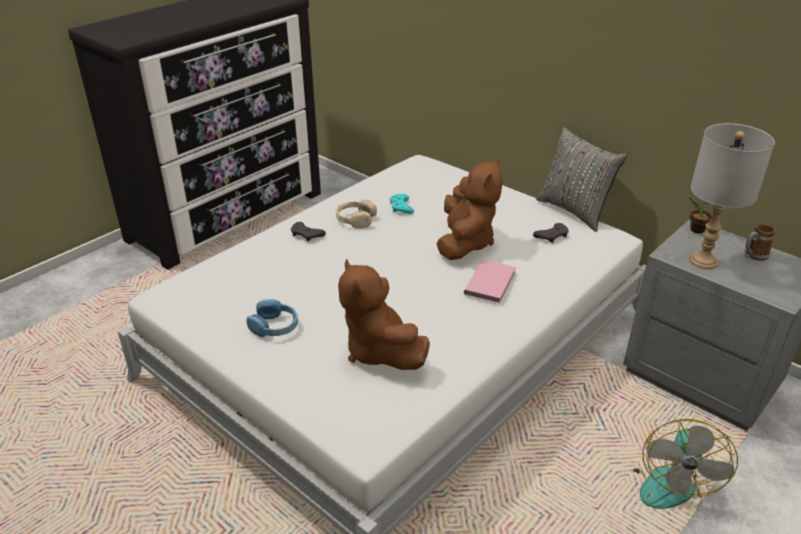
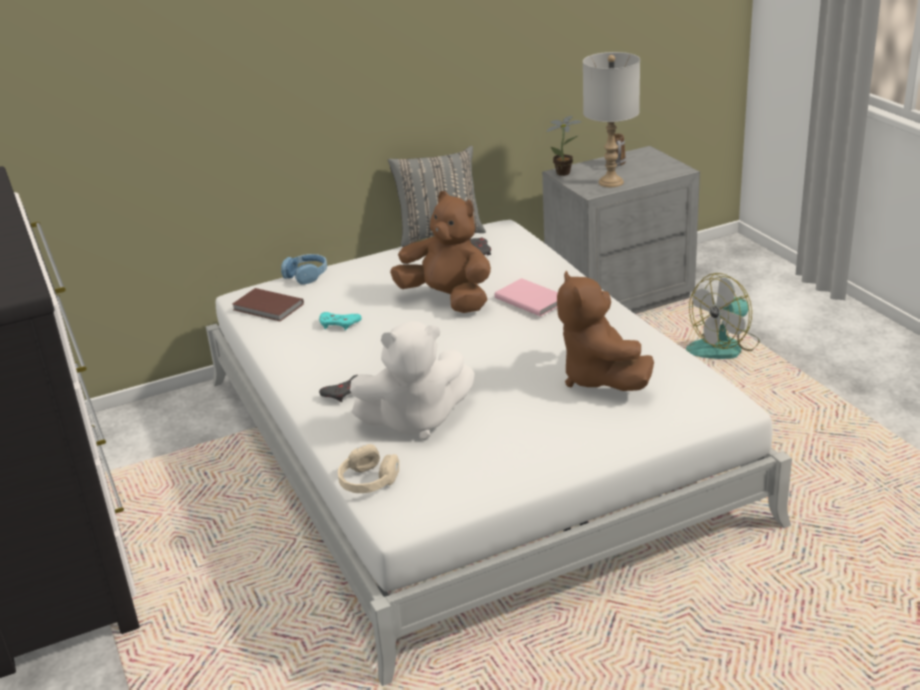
camera: 65 degrees left, 5 degrees down
blue headphones [246,299,298,337] -> blue headphones moved to [281,254,327,285]
beige headphones [336,199,377,228] -> beige headphones moved to [338,444,399,493]
brown plush toy [338,259,430,370] -> brown plush toy turned 75 degrees clockwise [557,271,654,391]
fan [633,419,738,509] -> fan turned 105 degrees clockwise [686,273,760,359]
none -> brown book [232,288,304,321]
none -> white plush toy [350,321,475,440]

